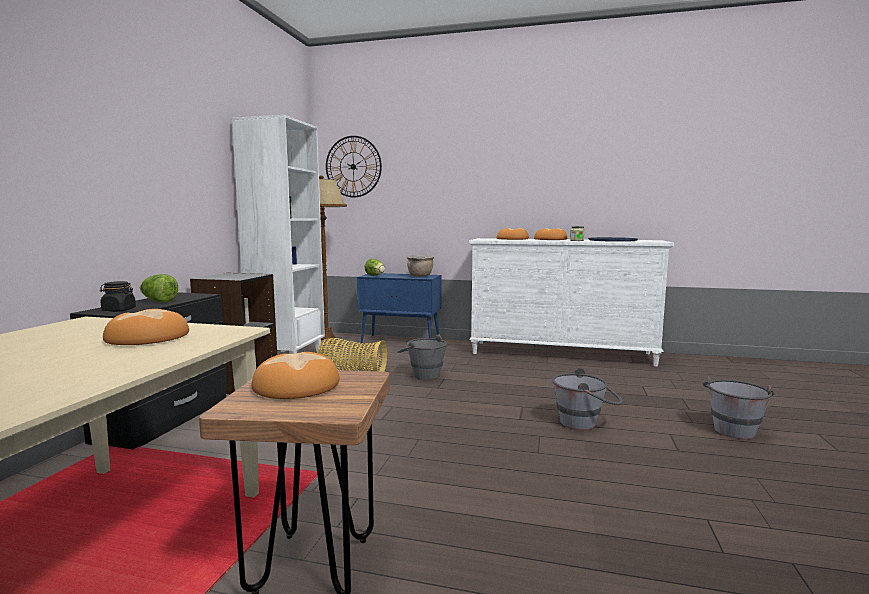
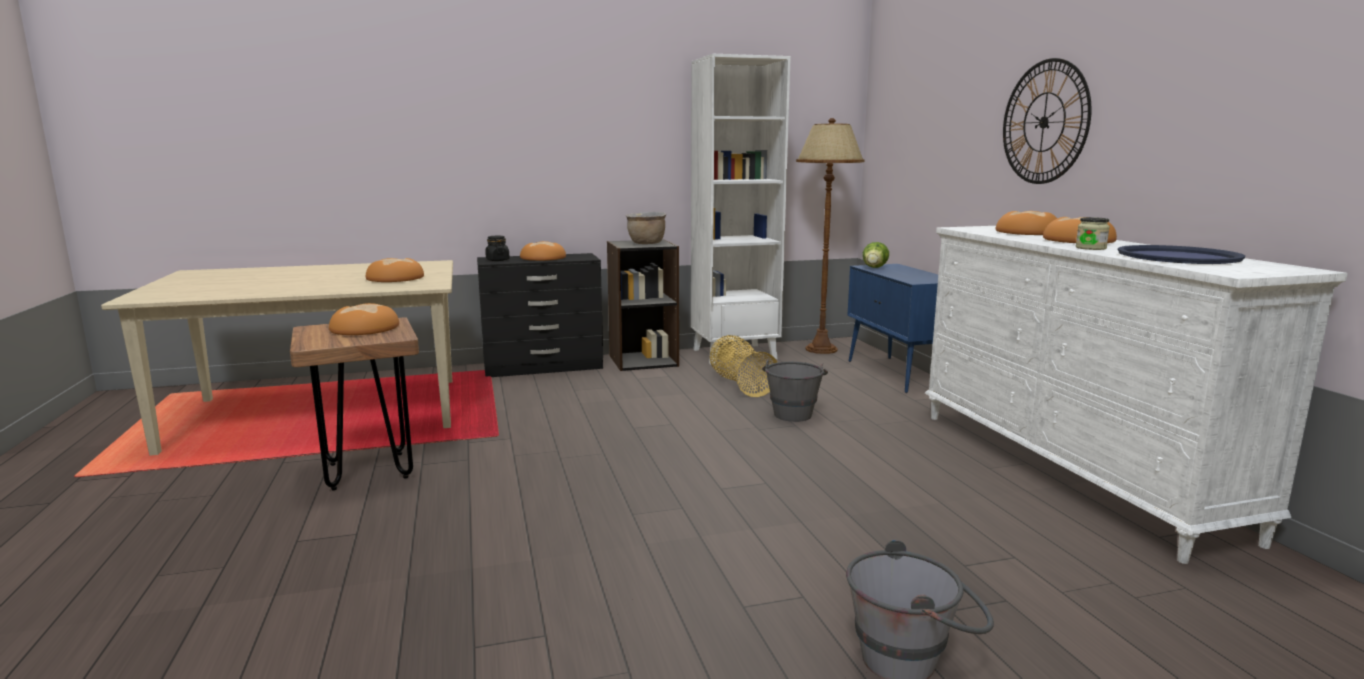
camera: 60 degrees right, 5 degrees up
lettuce [140,274,178,302] -> bread [520,241,566,261]
wall clock [326,136,382,197] -> wall clock moved to [1003,58,1092,184]
brown cooking pot [407,255,434,277] -> brown cooking pot moved to [626,212,666,244]
grey bucket [552,368,623,430] -> none

